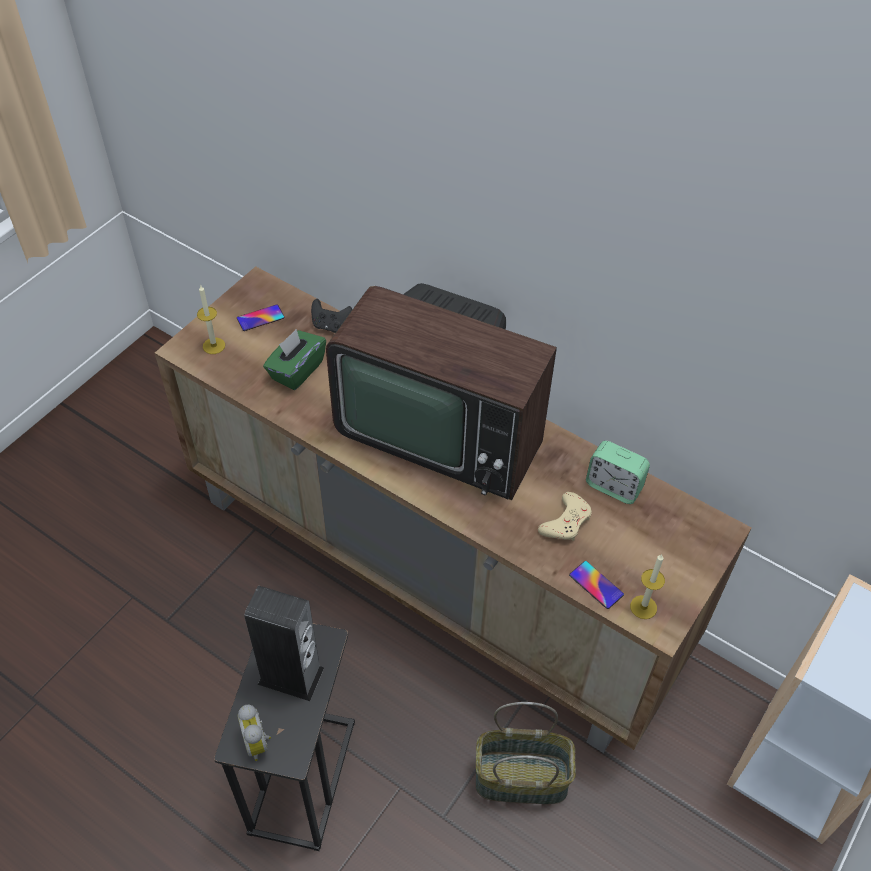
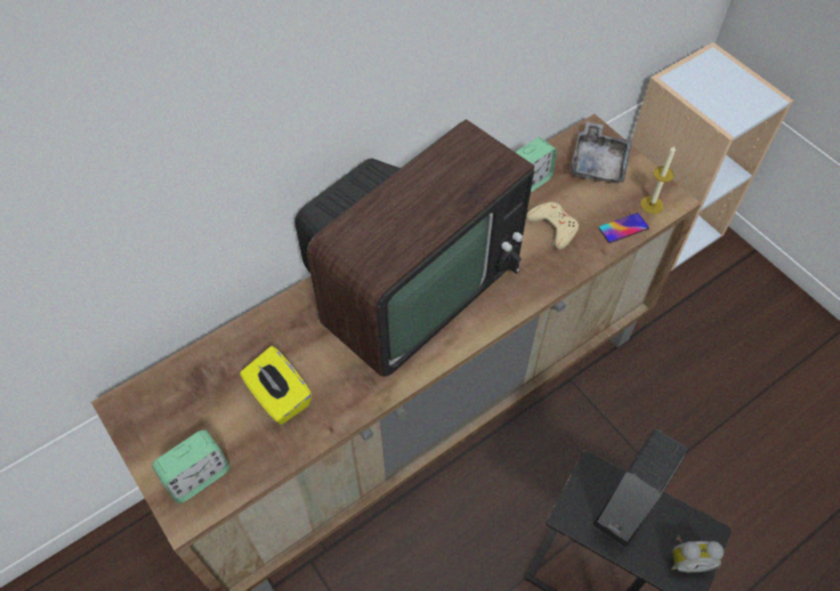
camera: 70 degrees left, 5 degrees up
candle [197,285,225,354] -> alarm clock [152,430,230,503]
phone [237,304,285,331] -> none
green tissue box [263,329,326,390] -> yellow tissue box [240,346,312,424]
black game controller [311,299,352,333] -> none
basket [476,702,576,804] -> none
none -> grey tray [570,121,632,183]

